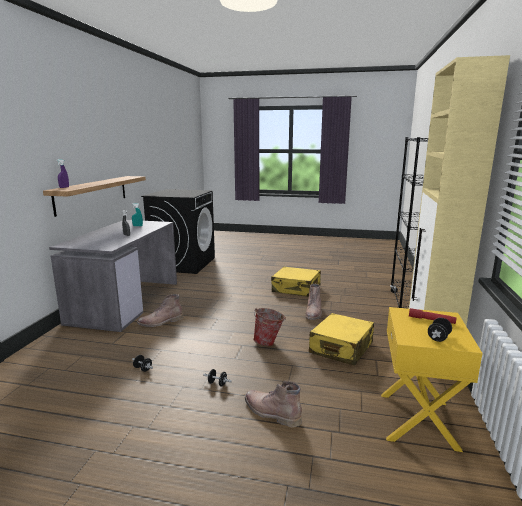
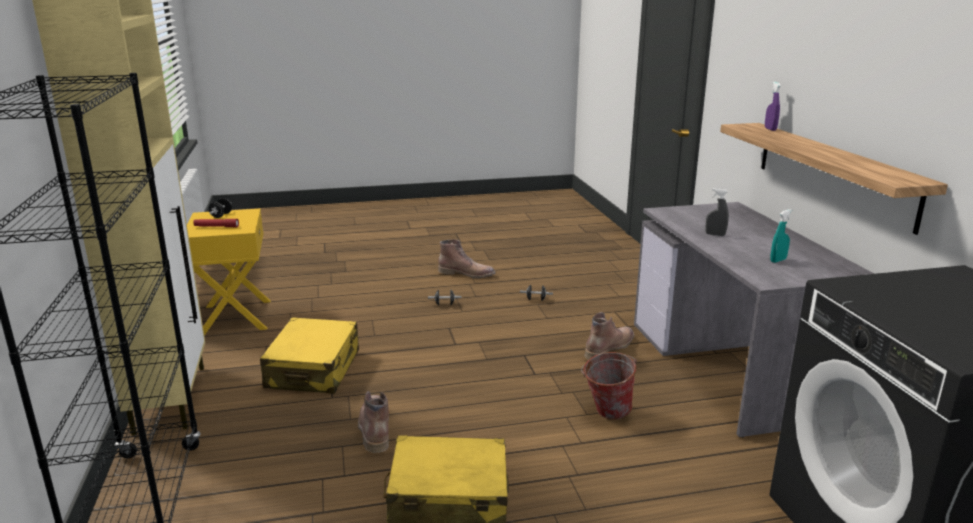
camera: 155 degrees right, 5 degrees up
brown boot [245,380,302,427] -> brown boot moved to [438,239,496,278]
bucket [253,308,286,346] -> bucket moved to [581,352,637,420]

